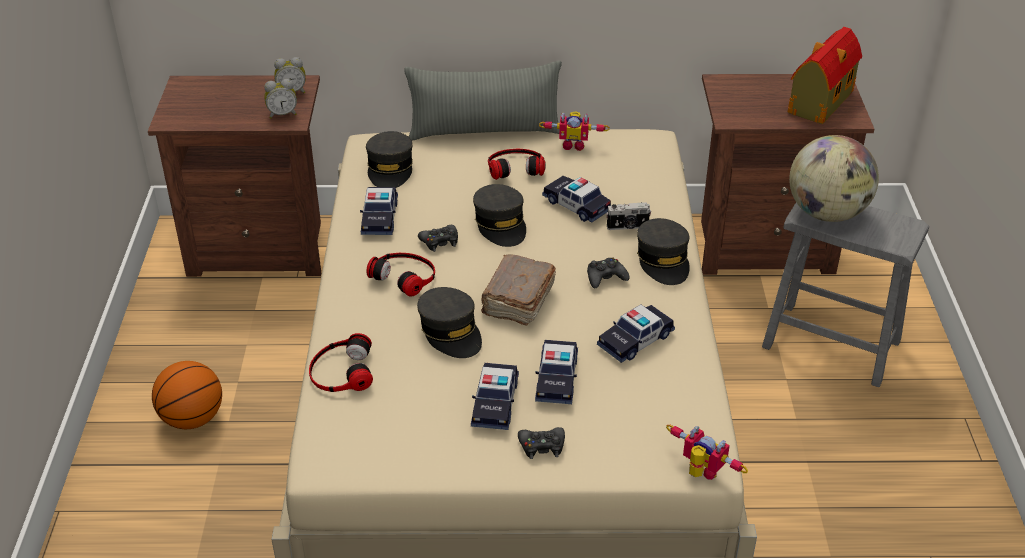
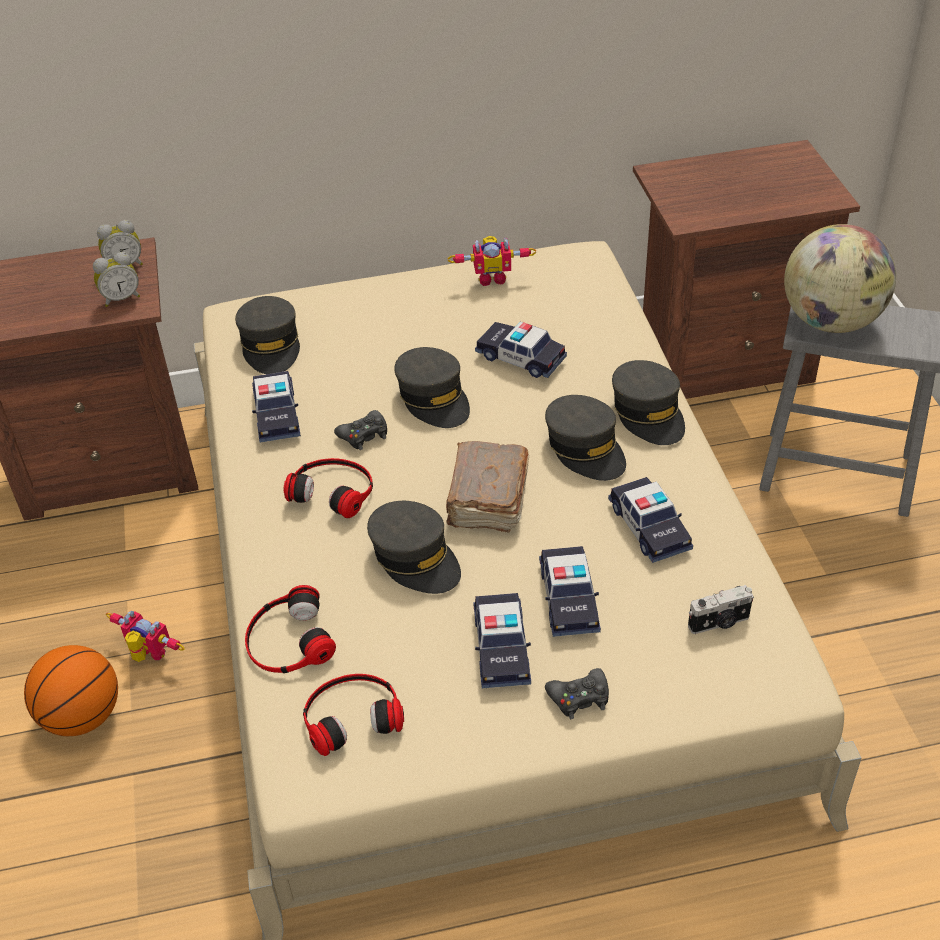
camera: 10 degrees left, 5 degrees up
grey pillow [404,61,562,140] -> none
headphones [488,149,546,180] -> headphones moved to [303,674,404,756]
black game controller [587,257,629,288] -> grey cap [545,395,626,481]
toy car [597,304,675,363] -> toy car turned 60 degrees counterclockwise [608,477,693,563]
camera [606,202,651,230] -> camera moved to [688,585,754,634]
toy robot [666,425,748,480] -> toy robot moved to [106,611,185,662]
toy house [788,27,862,124] -> none

